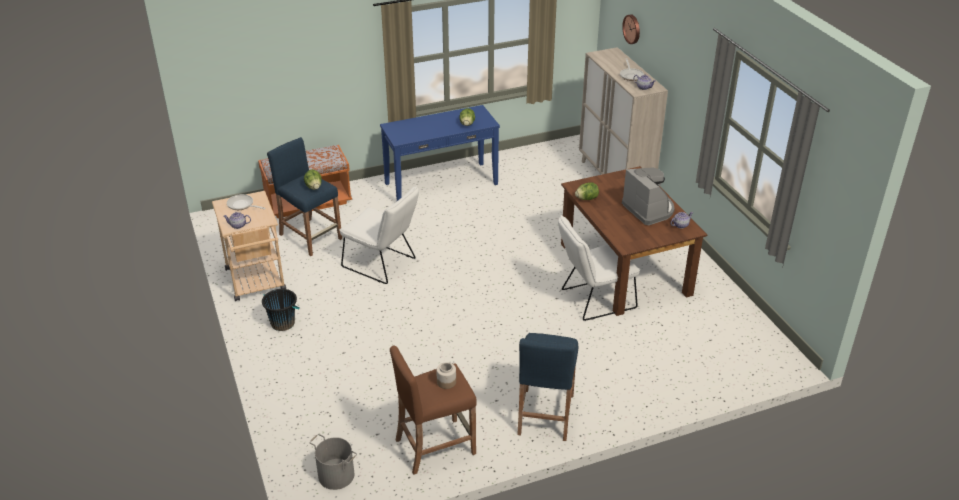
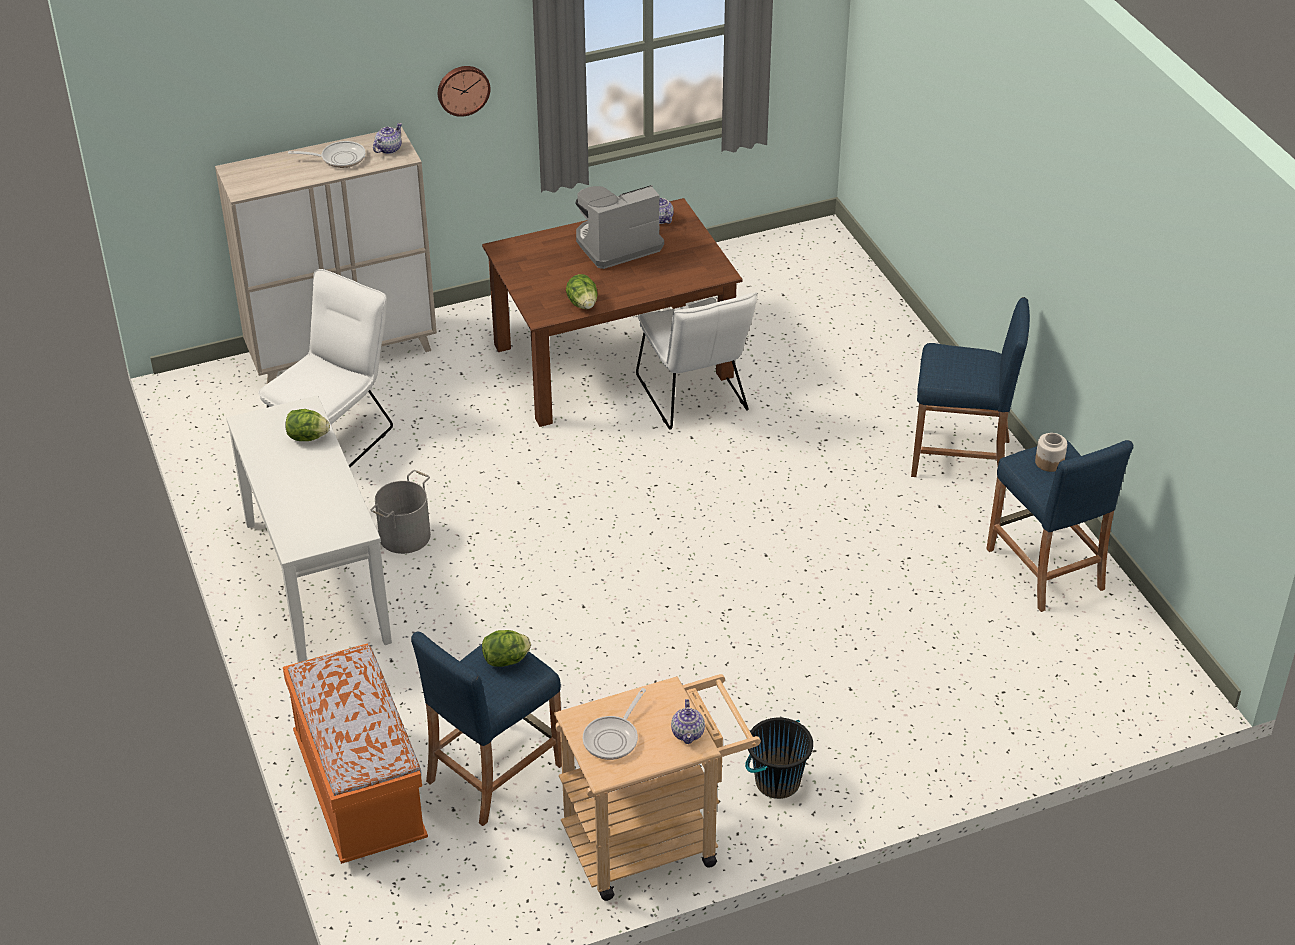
camera: 90 degrees left, 5 degrees up
grey bucket [309,434,357,490] -> grey bucket moved to [371,470,431,554]
white chair [339,186,419,284] -> white chair moved to [258,269,393,467]
blue console table [380,105,500,201] -> white console table [226,395,392,663]
brown stool [390,346,477,475] -> blue stool [986,440,1133,612]
wall clock [622,14,640,44] -> wall clock moved to [438,66,490,117]

